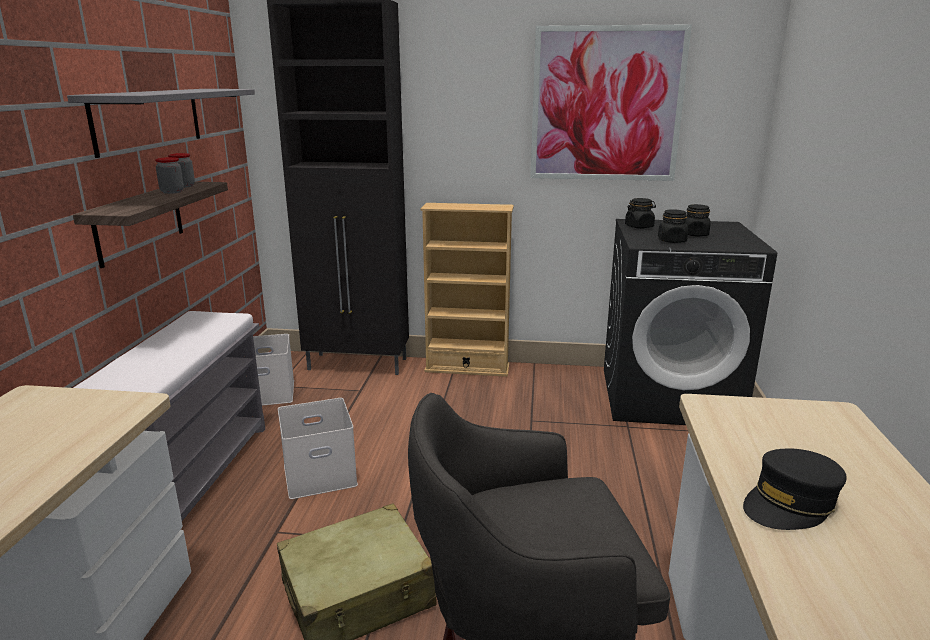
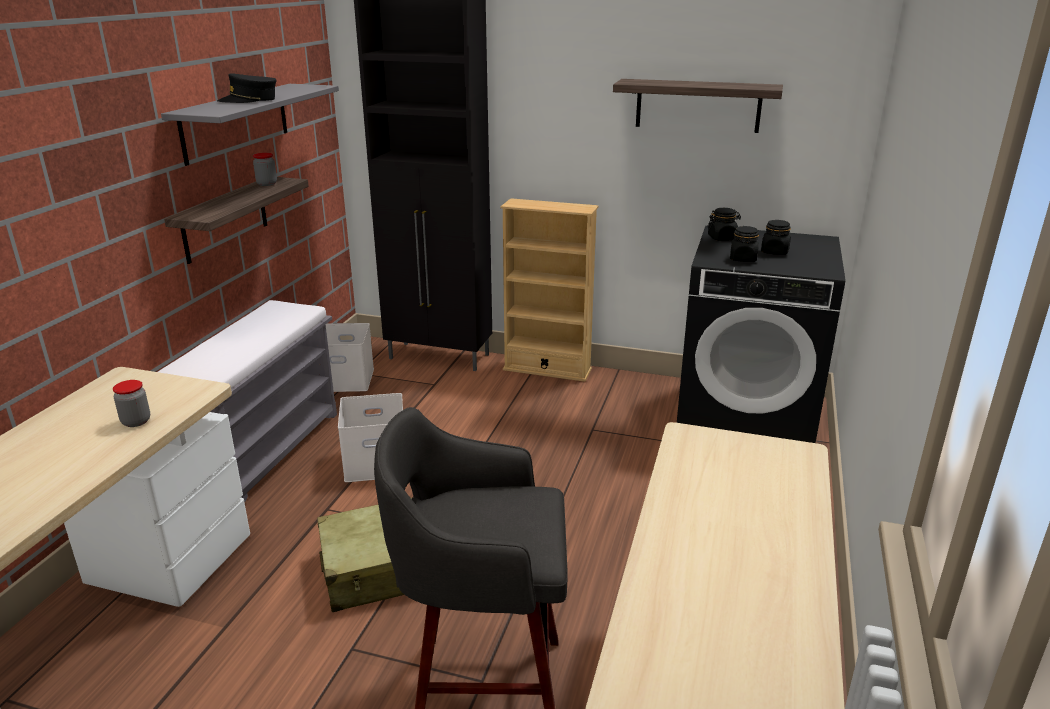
camera: 10 degrees right, 5 degrees up
jar [155,157,184,194] -> jar moved to [113,380,150,427]
picture [530,24,692,181] -> shelf [613,79,783,133]
black cap [743,448,847,530] -> black cap moved to [217,73,276,103]

